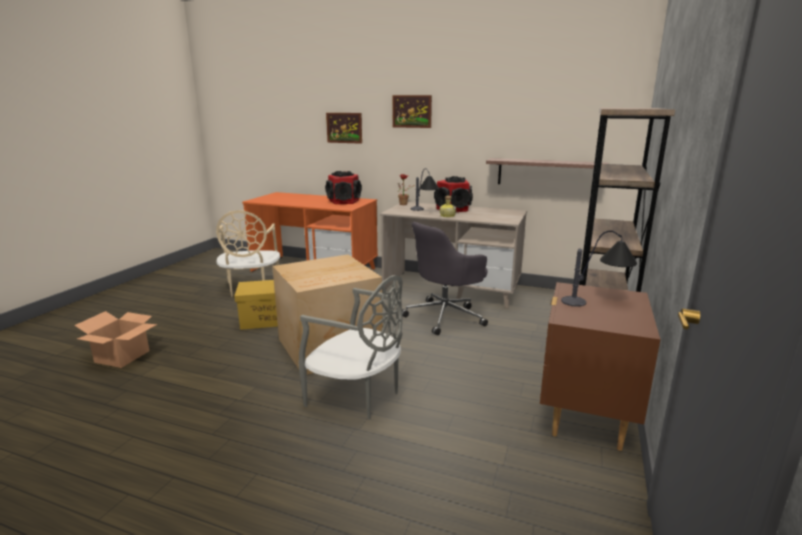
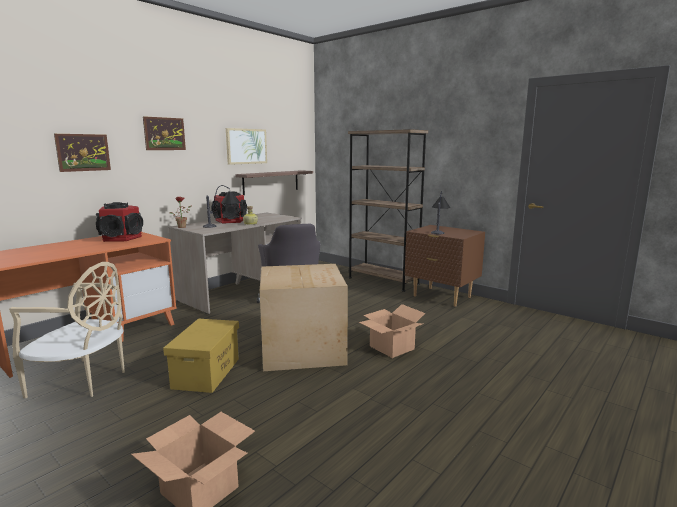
camera: 70 degrees left, 5 degrees down
grey chair [298,275,403,420] -> cardboard box [359,304,425,358]
none -> picture [226,128,267,165]

